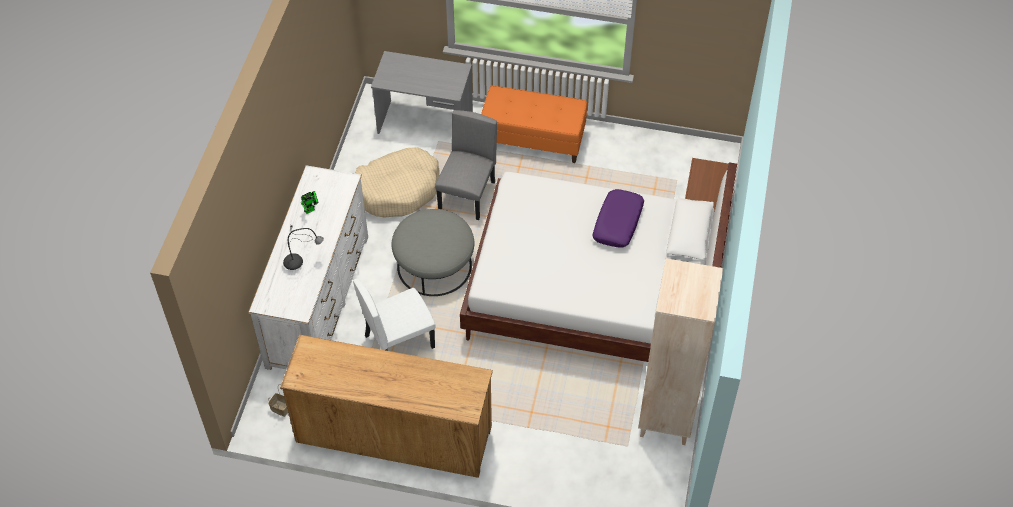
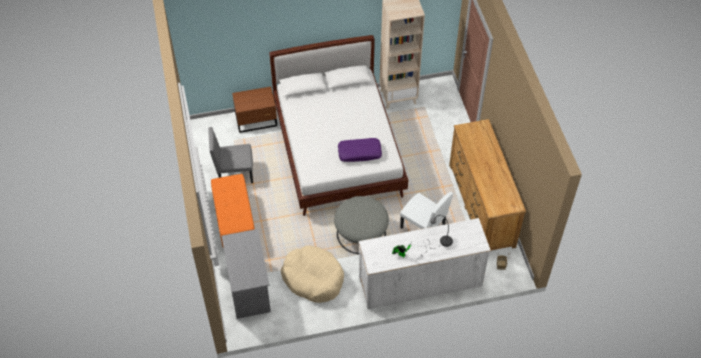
camera: 115 degrees left, 0 degrees up
grey chair [435,110,497,220] -> grey chair moved to [209,127,253,183]
purple pillow [593,189,644,248] -> purple pillow moved to [338,138,382,162]

